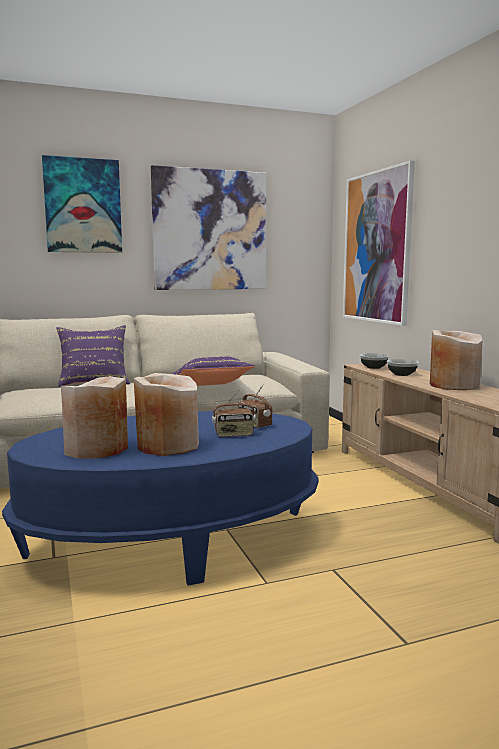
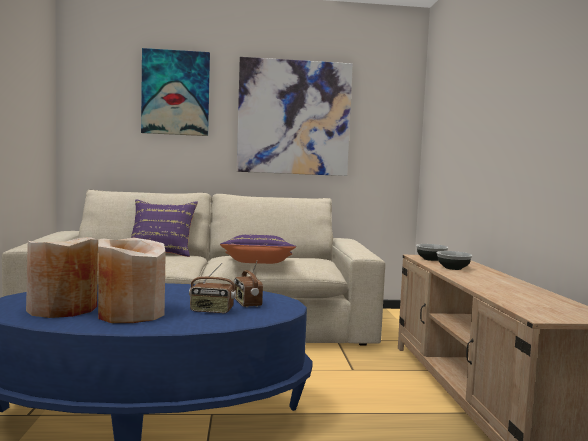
camera: 15 degrees right, 5 degrees down
picture [343,161,415,326] -> none
beige vase [430,330,483,390] -> none

